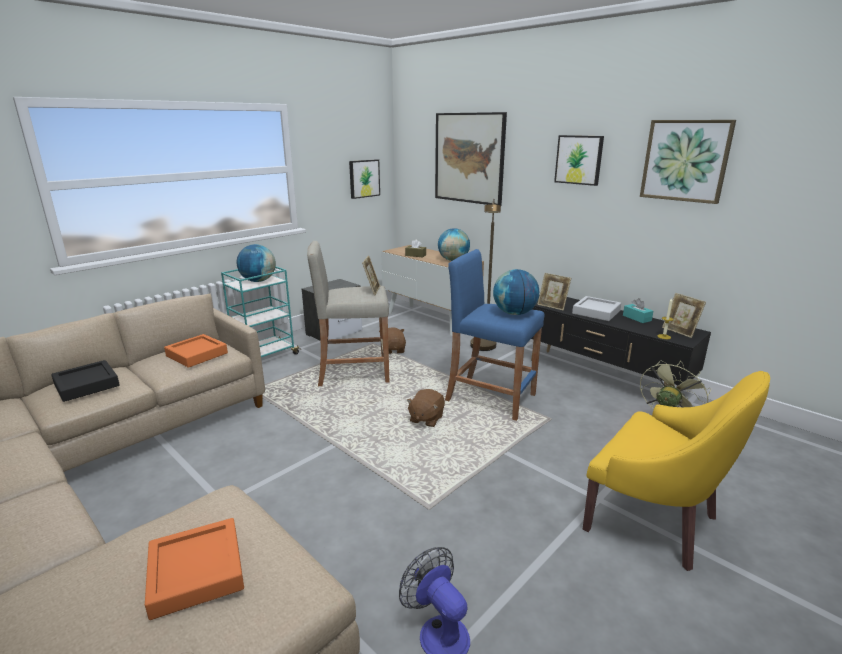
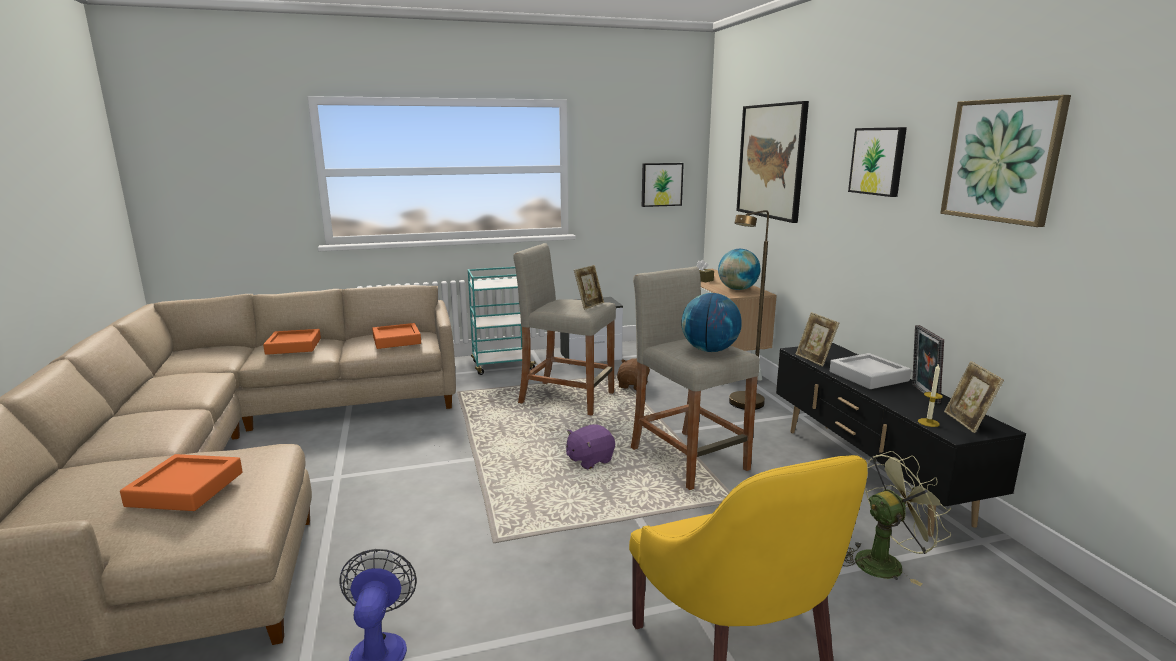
camera: 30 degrees right, 5 degrees down
black tray [51,360,120,402] -> orange tray [263,329,321,355]
globe [237,244,276,282] -> none
brown plush toy [406,389,445,427] -> purple plush toy [566,425,615,470]
blue stool [445,249,544,421] -> beige stool [631,266,760,490]
turquoise tissue box [623,298,653,323] -> picture frame [912,325,944,404]

